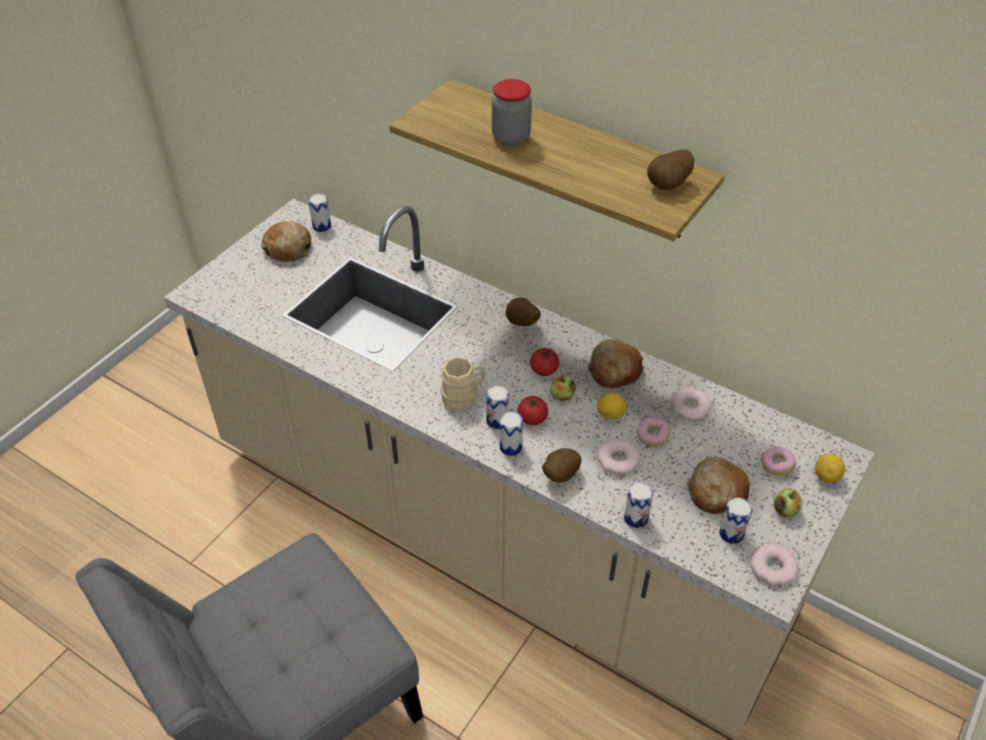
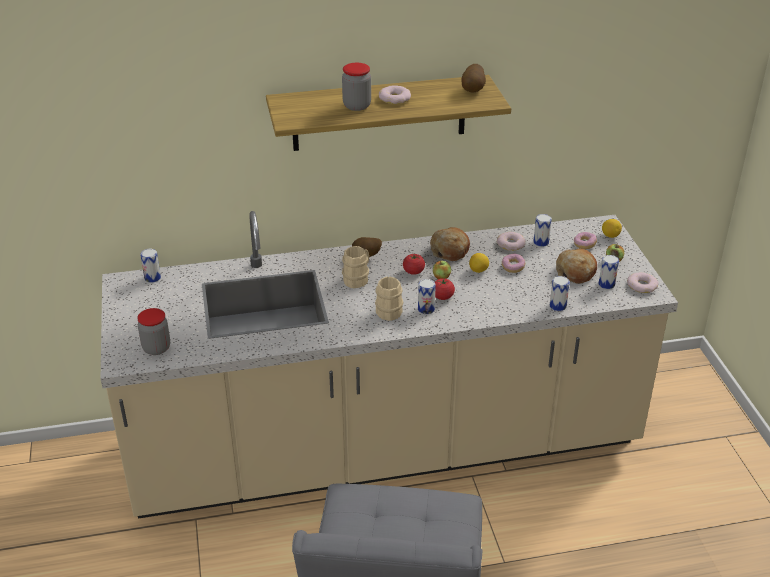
camera: 45 degrees left, 10 degrees down
bread [261,221,311,262] -> none
can [500,412,523,456] -> can moved to [533,214,552,247]
potato [542,448,581,483] -> none
donut [597,439,640,474] -> donut moved to [379,85,411,104]
none -> jar [137,308,170,355]
none -> beige mug [342,246,369,288]

